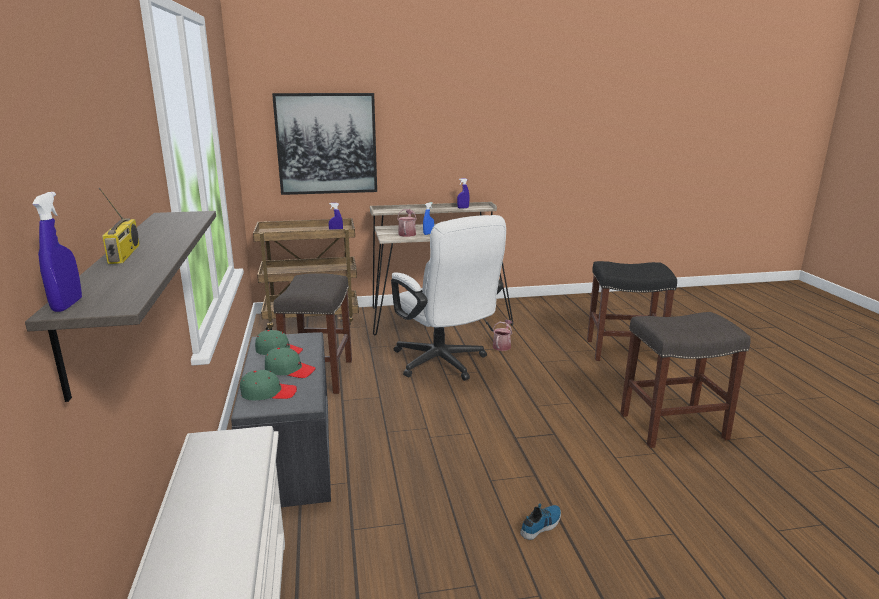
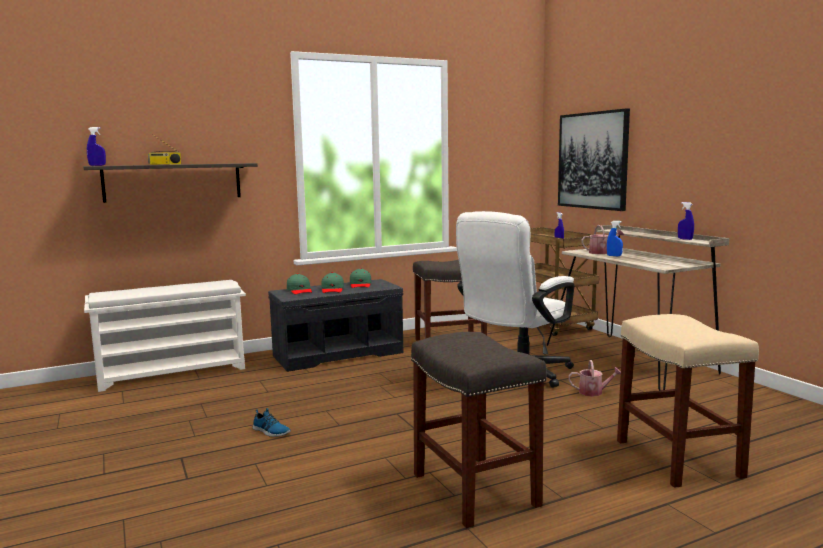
camera: 75 degrees right, 10 degrees down
black stool [587,261,677,361] -> beige stool [617,314,759,488]

